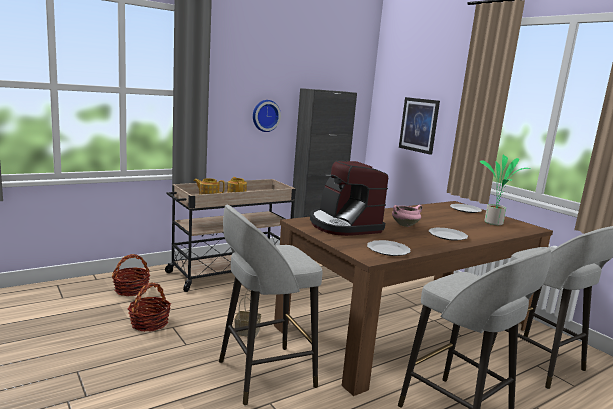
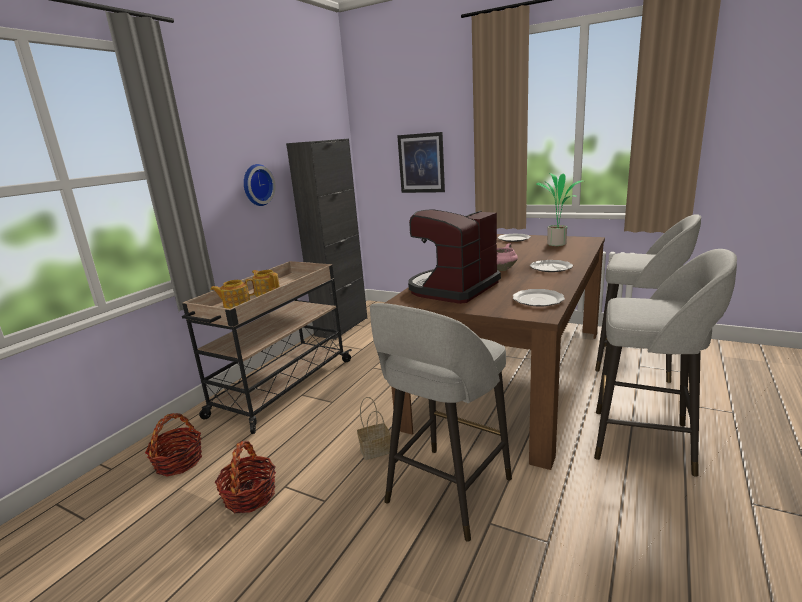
camera: 25 degrees left, 5 degrees up
coffee machine [310,160,388,236] -> coffee machine turned 90 degrees clockwise [408,209,501,304]

